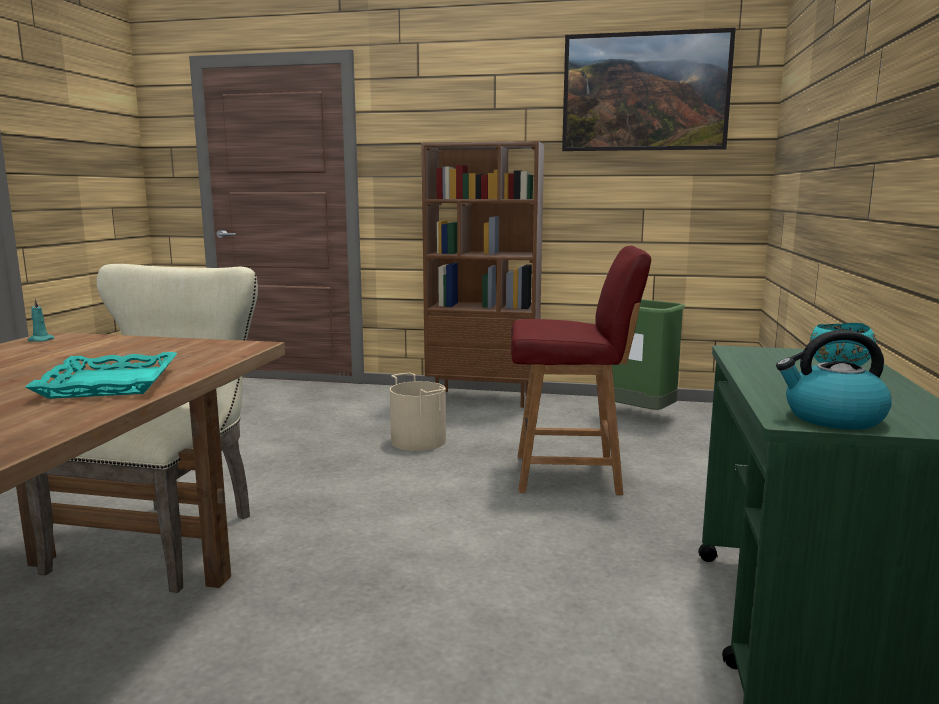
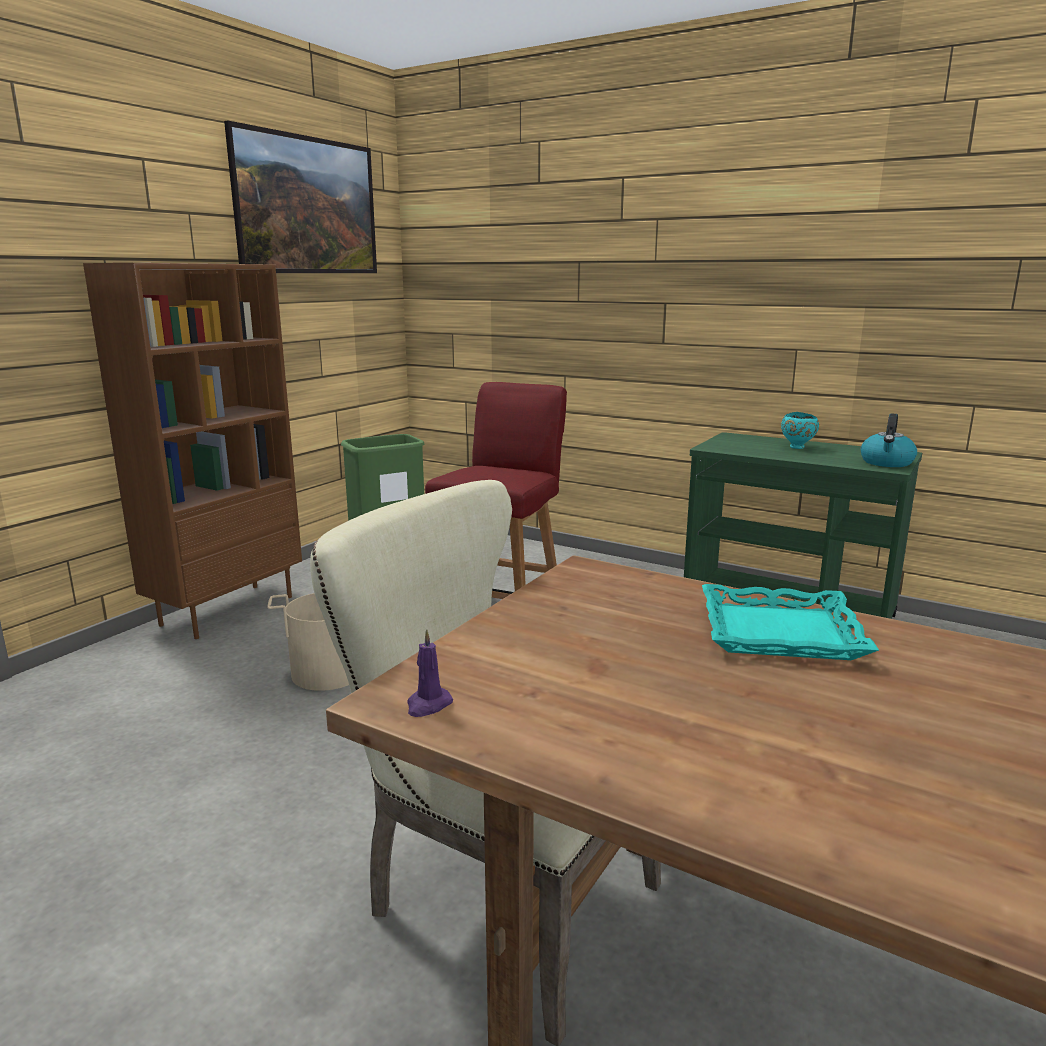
camera: 70 degrees left, 5 degrees up
turquoise candle [28,298,55,342] -> purple candle [407,629,453,717]

